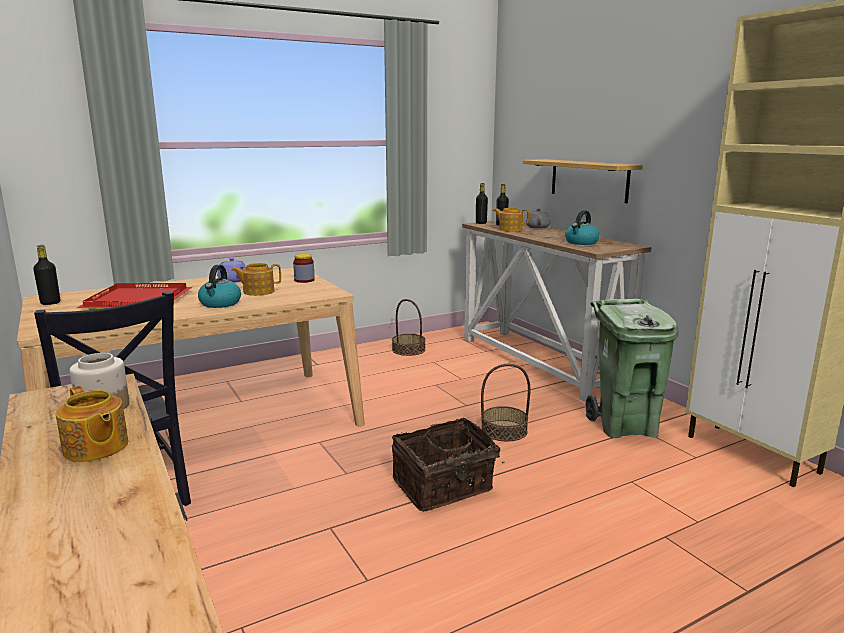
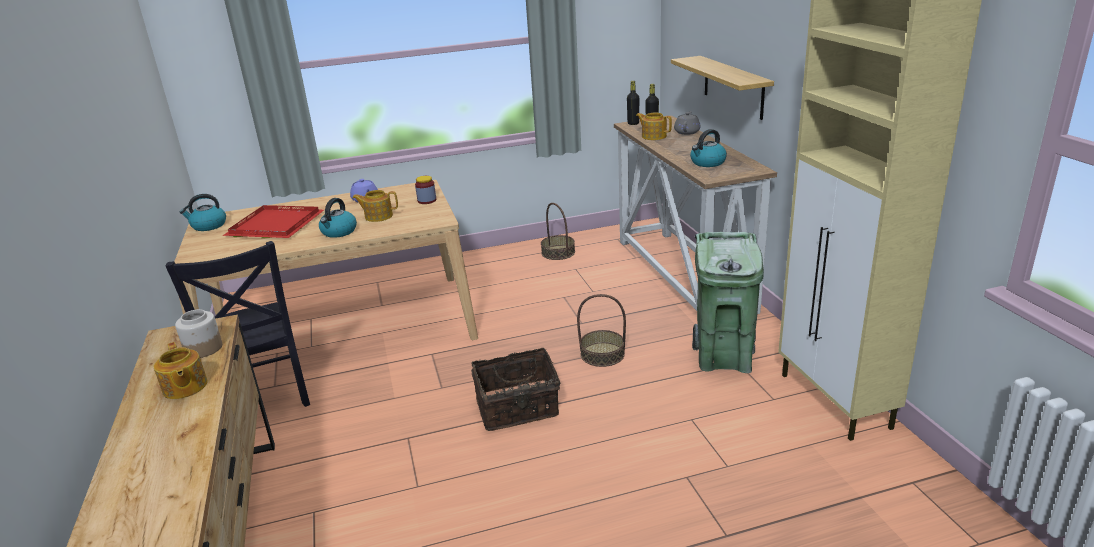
camera: 15 degrees right, 10 degrees up
black bottle [33,245,60,305] -> kettle [180,194,226,231]

